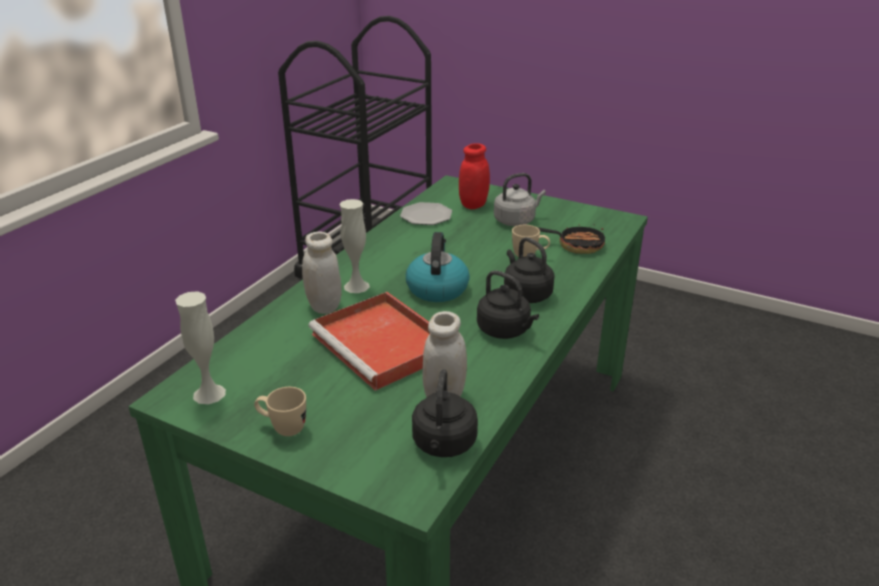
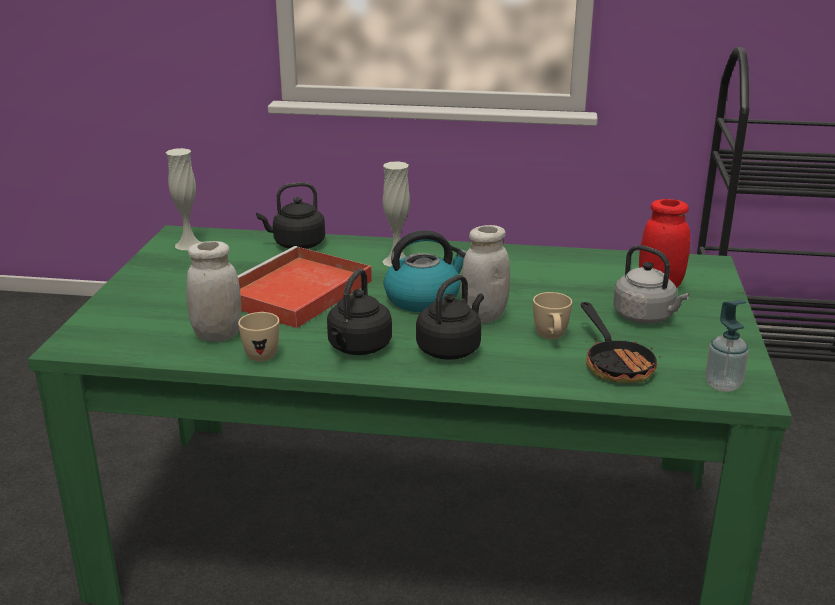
camera: 70 degrees right, 5 degrees down
beige mug [254,387,306,436] -> beige mug moved to [238,312,279,362]
white jar [302,232,341,314] -> white jar moved to [461,225,510,323]
plate [400,202,452,225] -> none
black kettle [412,369,478,457] -> black kettle moved to [256,182,325,249]
none -> soap dispenser [705,300,749,392]

